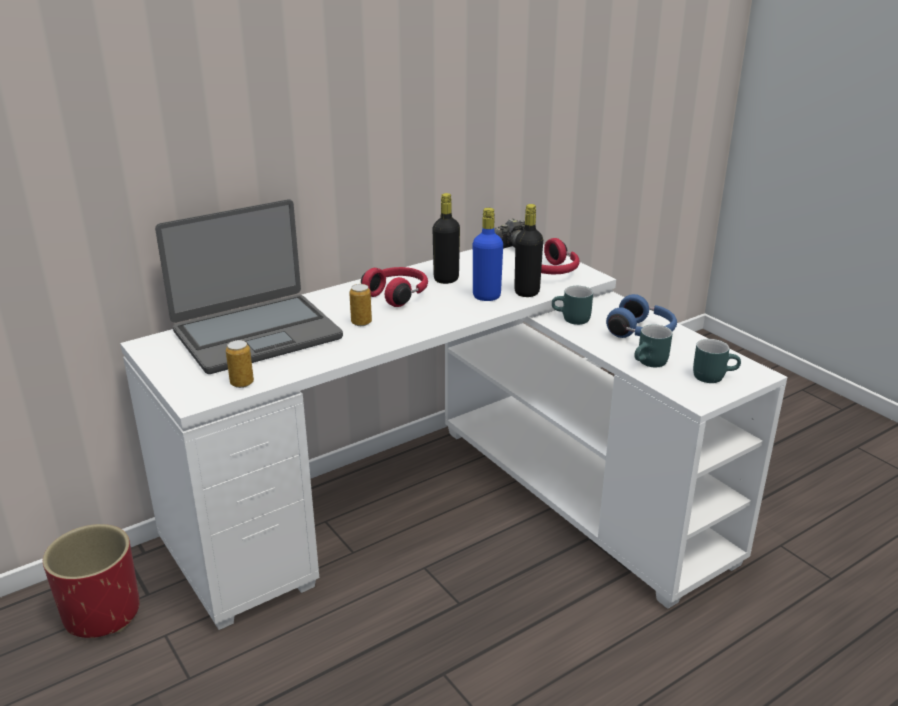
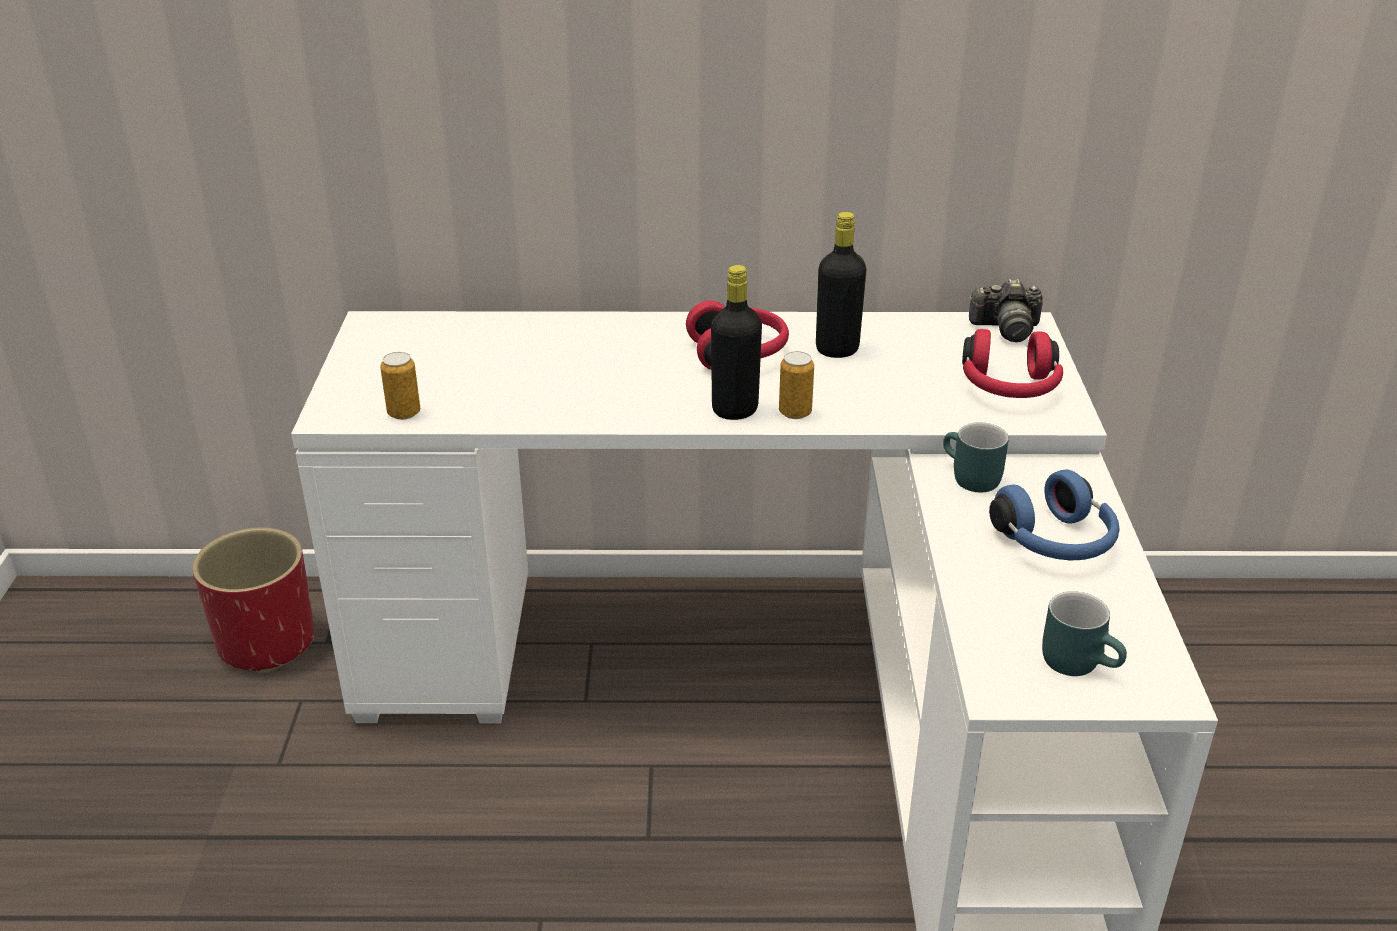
camera: 35 degrees right, 5 degrees up
laptop [155,199,343,374] -> none
can [349,284,372,326] -> can moved to [779,351,814,419]
blue bottle [473,208,503,301] -> none
black bottle [514,204,543,297] -> black bottle moved to [711,265,762,420]
turquoise mug [634,324,672,367] -> none

